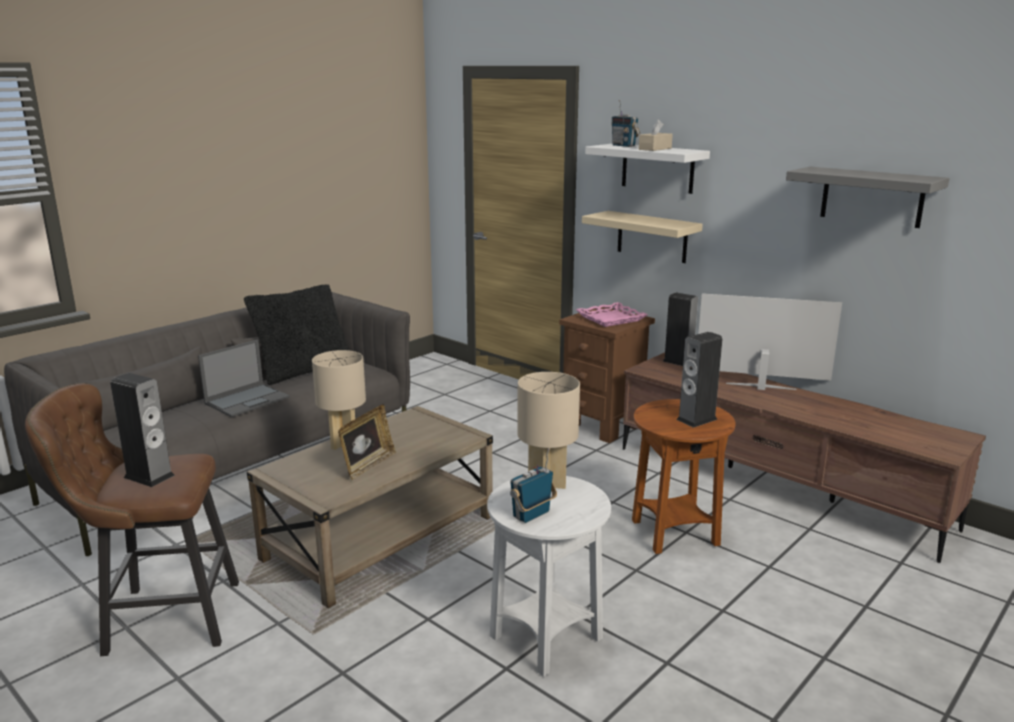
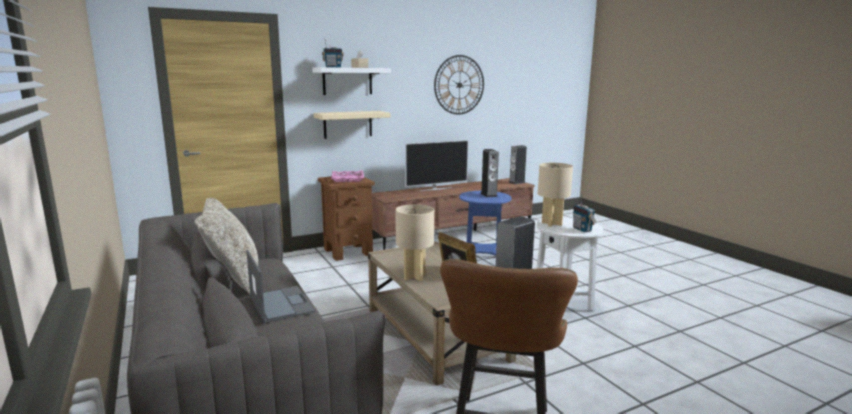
camera: 70 degrees left, 5 degrees down
black pillow [244,285,348,385] -> beige pillow [195,198,258,294]
brown side table [632,399,736,554] -> blue side table [459,191,512,256]
speaker [663,292,698,366] -> speaker moved to [508,145,527,184]
television [698,293,842,390] -> television turned 150 degrees counterclockwise [405,140,468,191]
grey shelf [786,167,950,228] -> wall clock [434,55,484,115]

